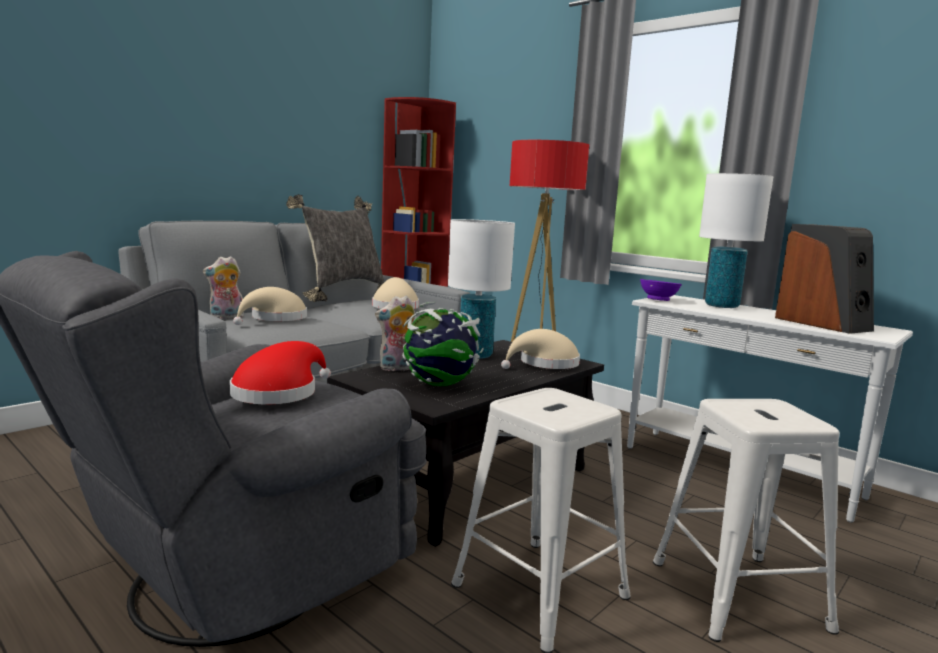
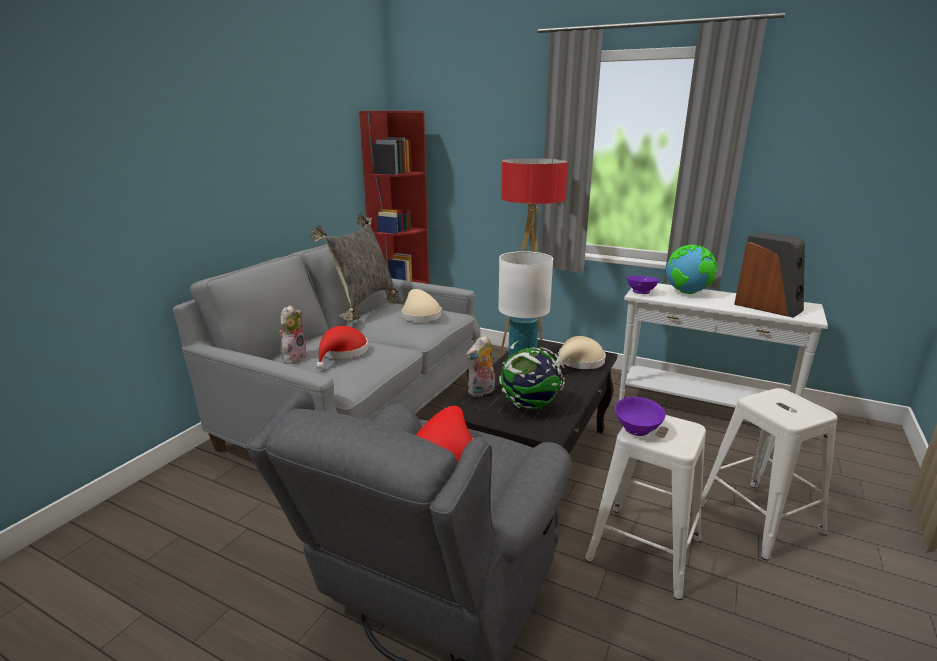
camera: 15 degrees left, 10 degrees up
plush toy [203,256,244,319] -> plush toy turned 150 degrees clockwise [279,305,307,364]
beige hat [233,287,307,325] -> red hat [316,326,368,369]
white table lamp [699,173,774,308] -> globe [666,245,717,294]
none -> purple bowl [615,397,666,436]

